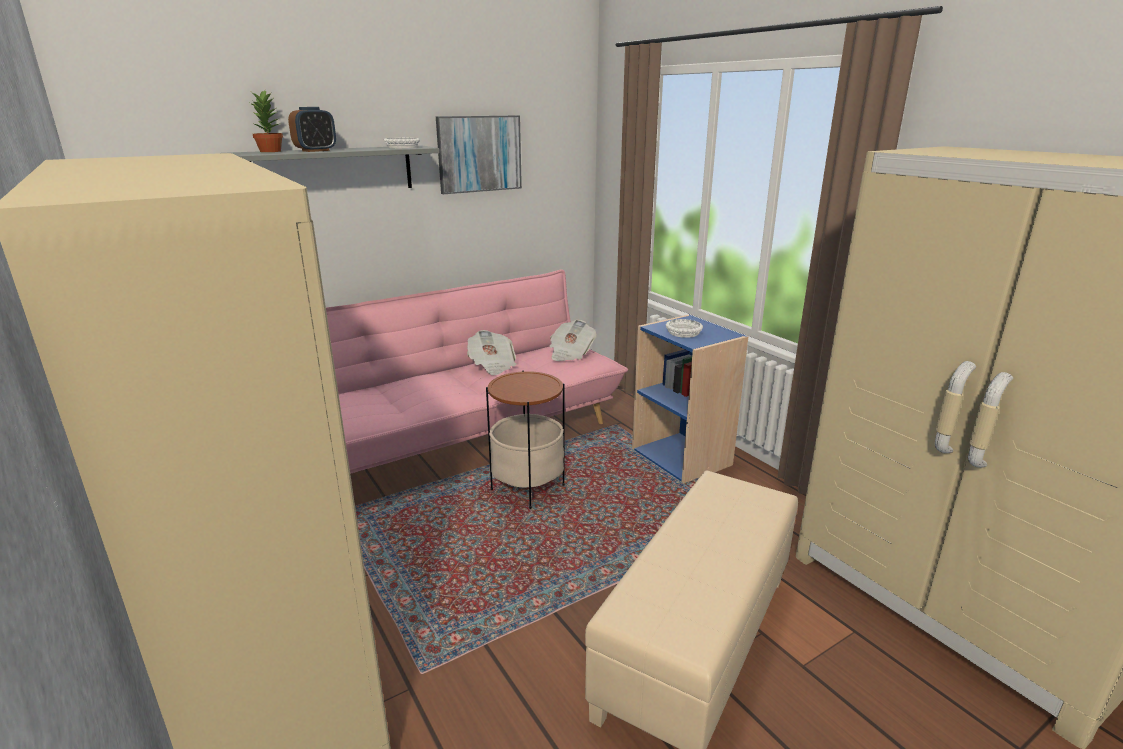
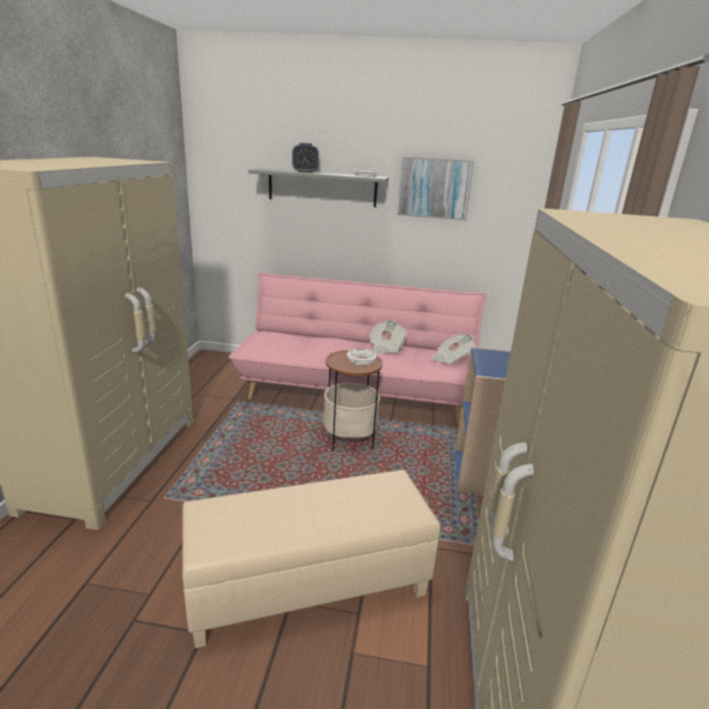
camera: 40 degrees right, 0 degrees up
potted plant [250,91,283,152] -> none
white bowl [666,319,703,338] -> white bowl moved to [347,348,377,365]

